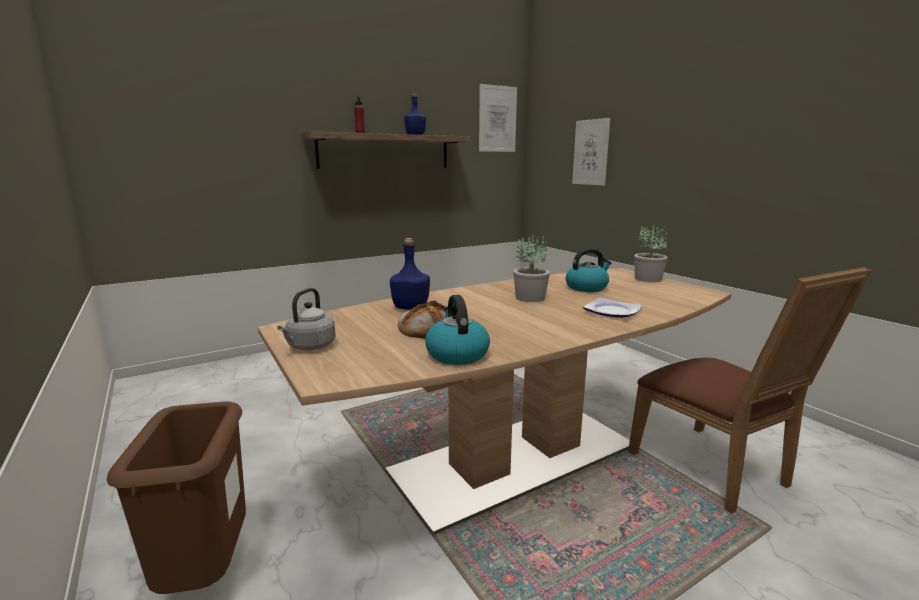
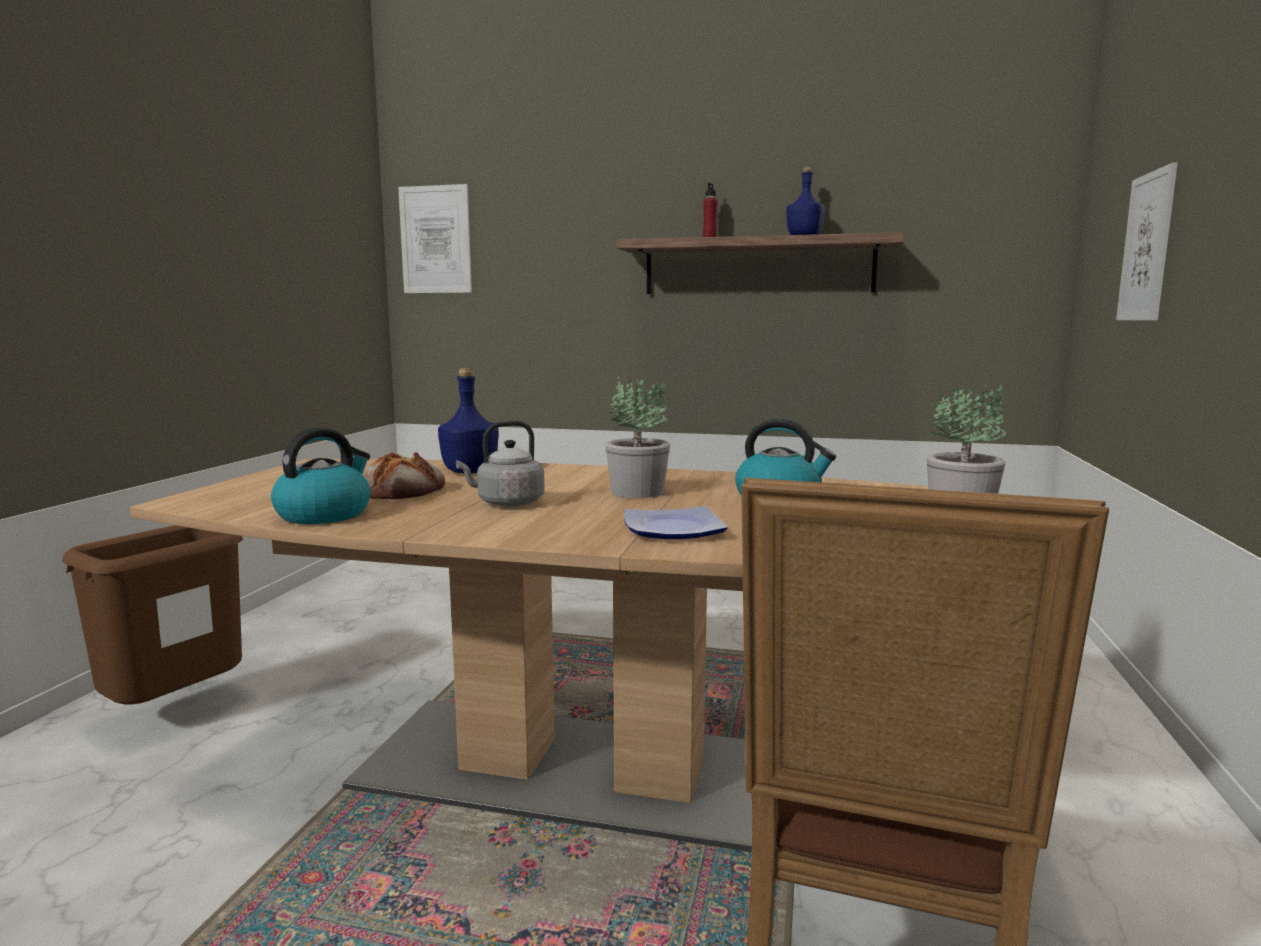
camera: 45 degrees right, 5 degrees down
grey kettle [277,288,336,350] -> grey kettle moved to [456,421,545,507]
picture [479,84,517,152] -> picture moved to [398,184,472,293]

